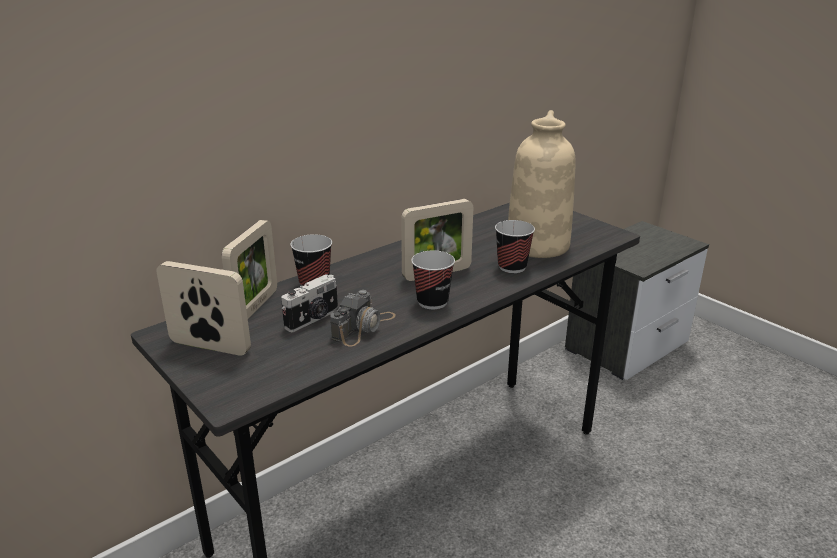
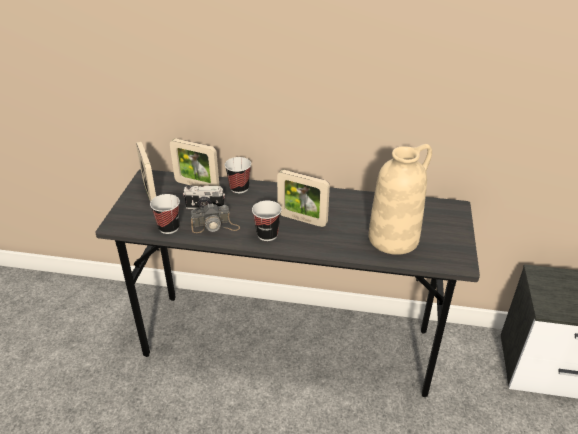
camera: 50 degrees right, 10 degrees up
picture frame [222,220,277,319] -> picture frame turned 45 degrees clockwise [170,139,220,187]
cup [495,220,535,273] -> cup moved to [150,194,180,234]

